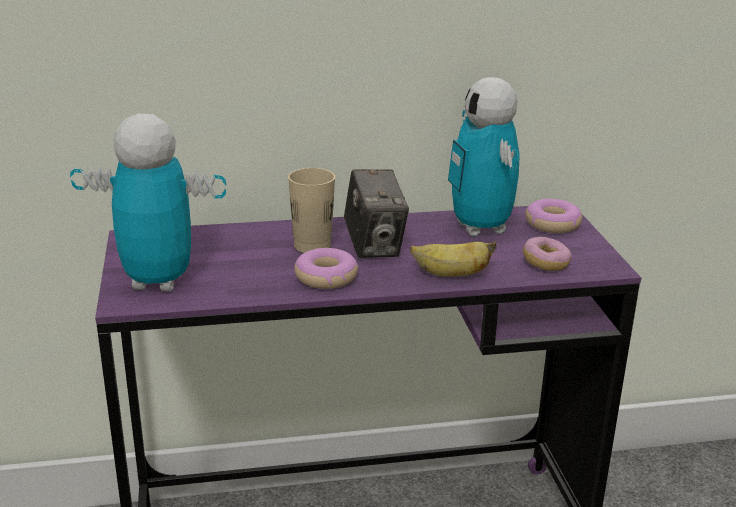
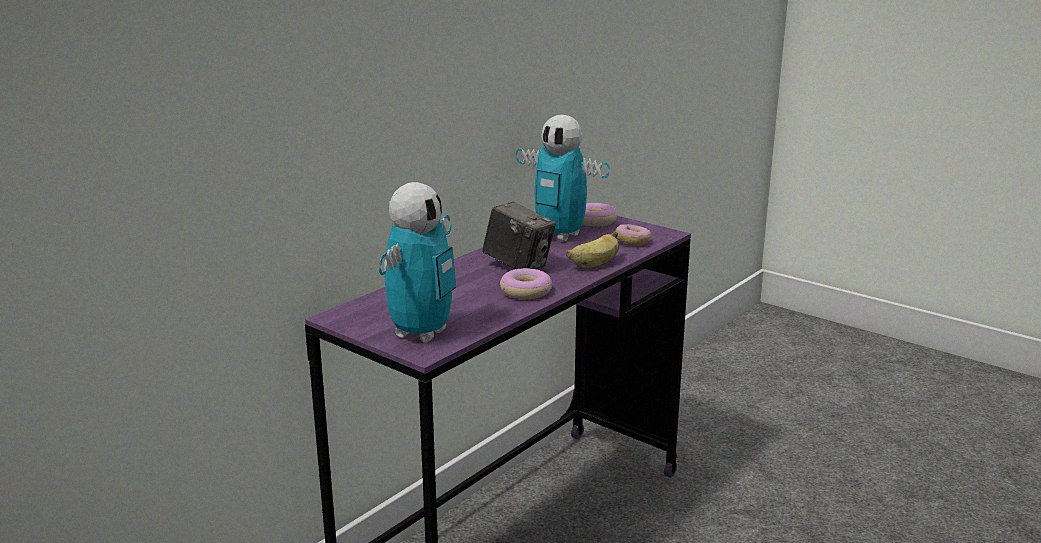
camera: 40 degrees left, 5 degrees down
toy robot [70,113,226,291] -> toy robot turned 150 degrees clockwise [379,182,456,343]
beige cup [288,168,335,253] -> none

